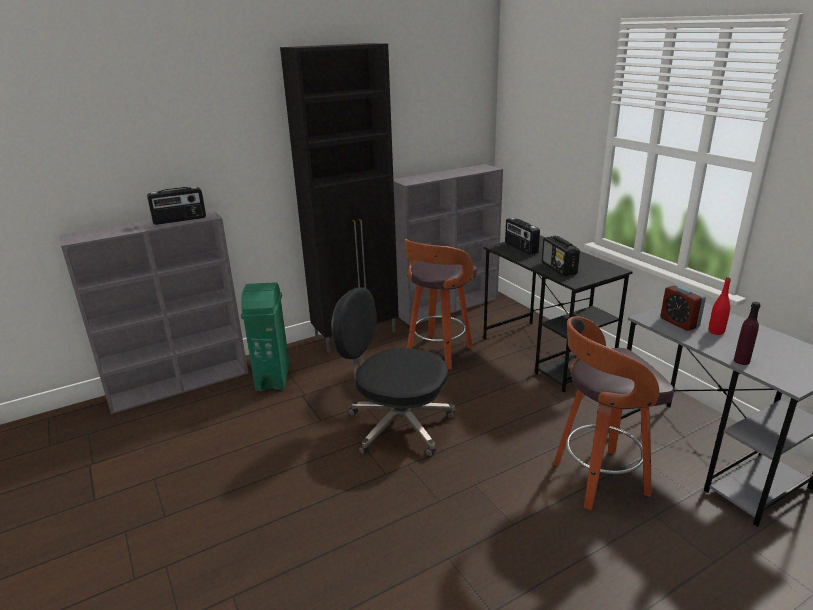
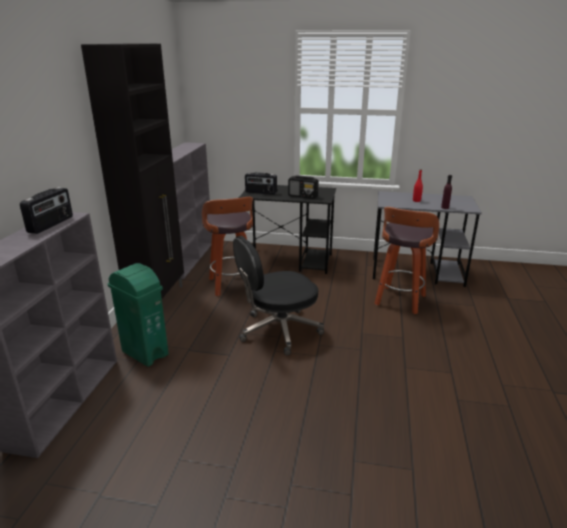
camera: 50 degrees left, 0 degrees up
alarm clock [660,285,706,331] -> none

